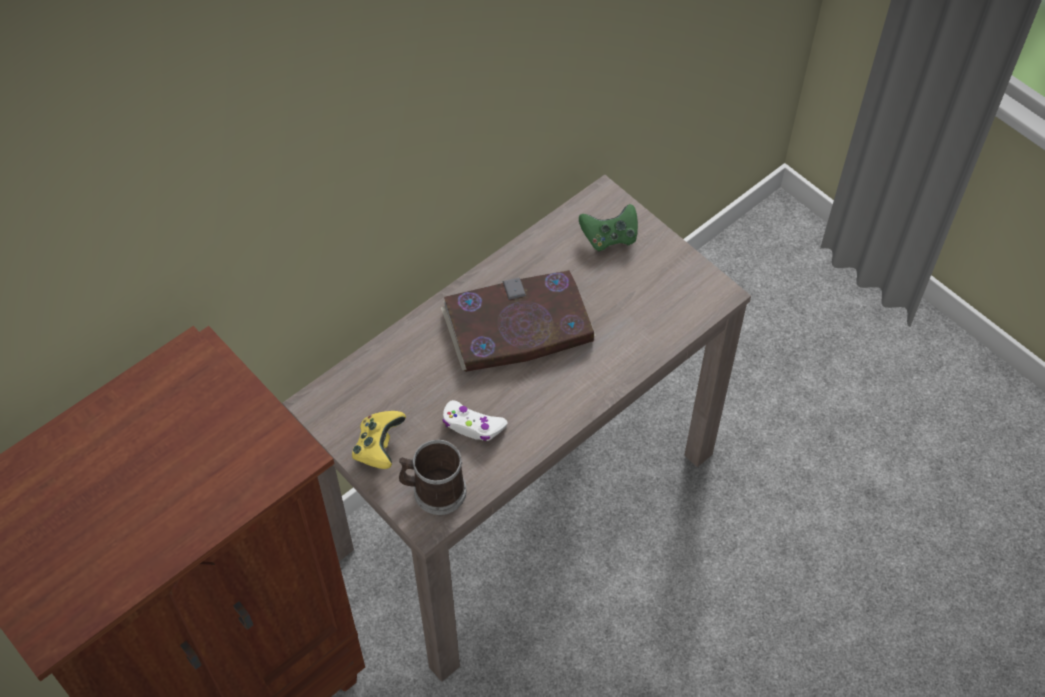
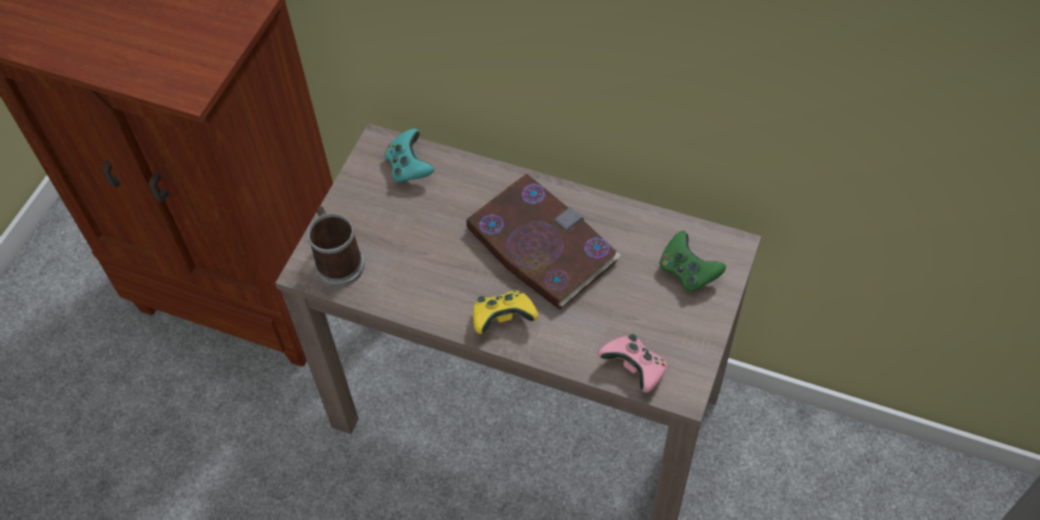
camera: 65 degrees right, 0 degrees up
yellow game controller [352,411,406,469] -> yellow game controller moved to [473,290,538,334]
white game controller [442,400,507,441] -> none
none -> turquoise game controller [384,129,434,184]
none -> pink game controller [598,334,667,393]

